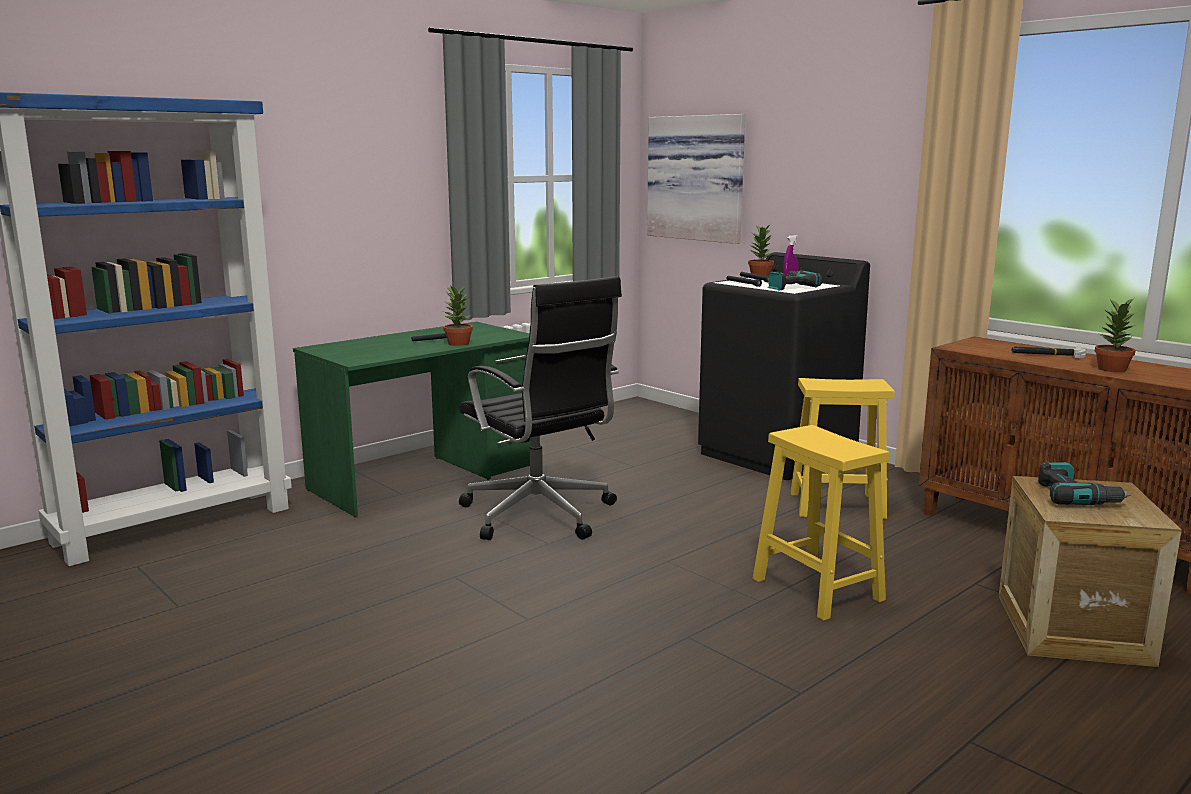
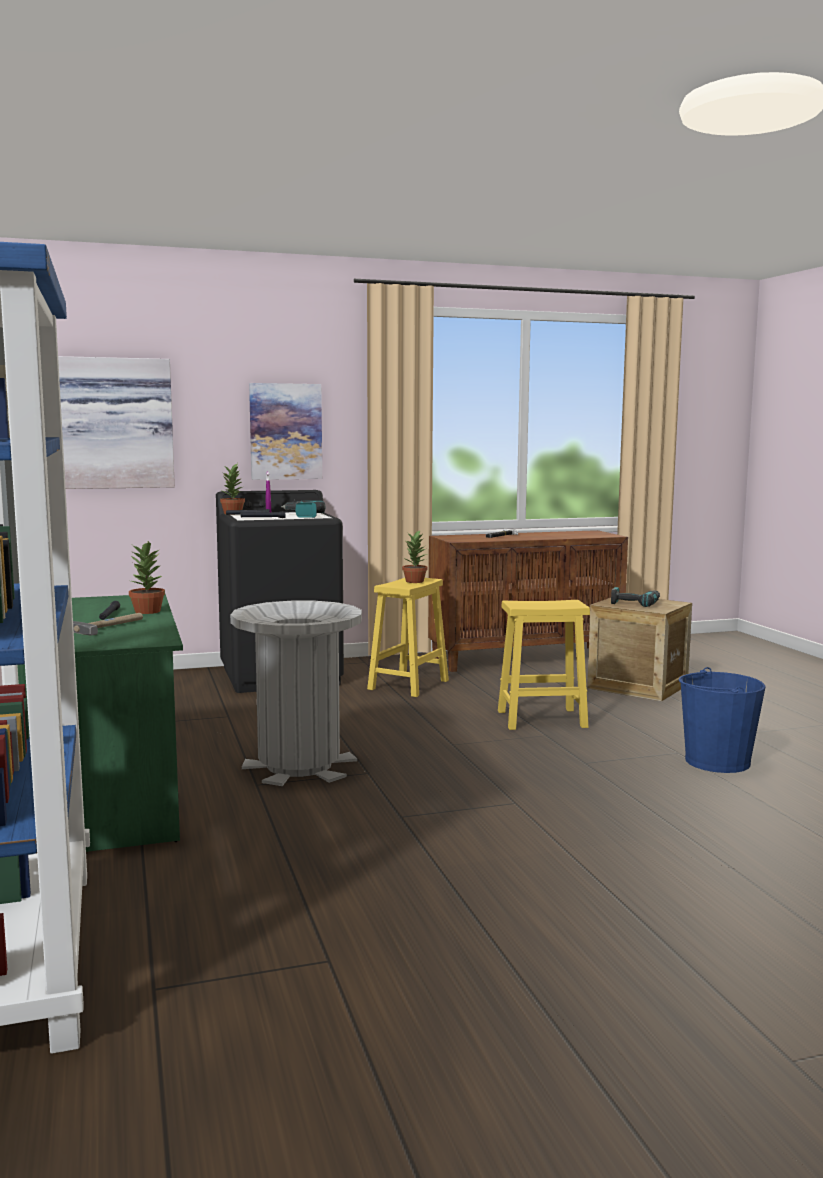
camera: 65 degrees left, 5 degrees down
black office chair [459,276,622,540] -> grey trash can [230,601,362,786]
potted plant [1095,299,1136,372] -> potted plant moved to [402,530,427,583]
none -> hammer [73,613,143,636]
none -> picture [249,383,322,480]
none -> blue bucket [679,667,766,773]

